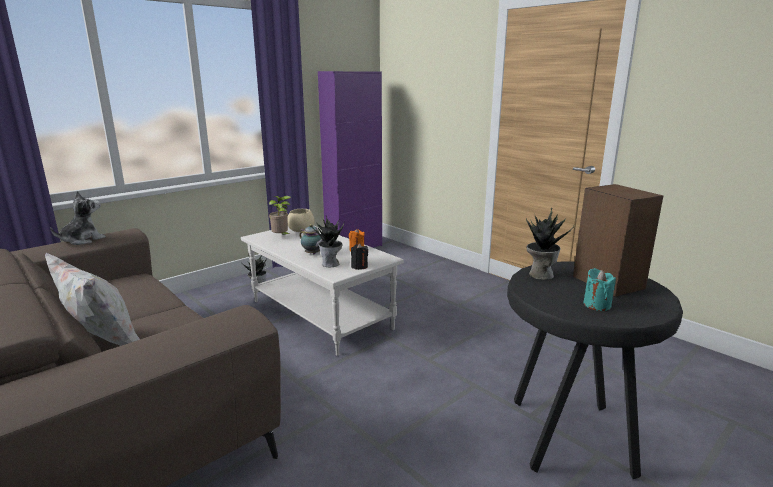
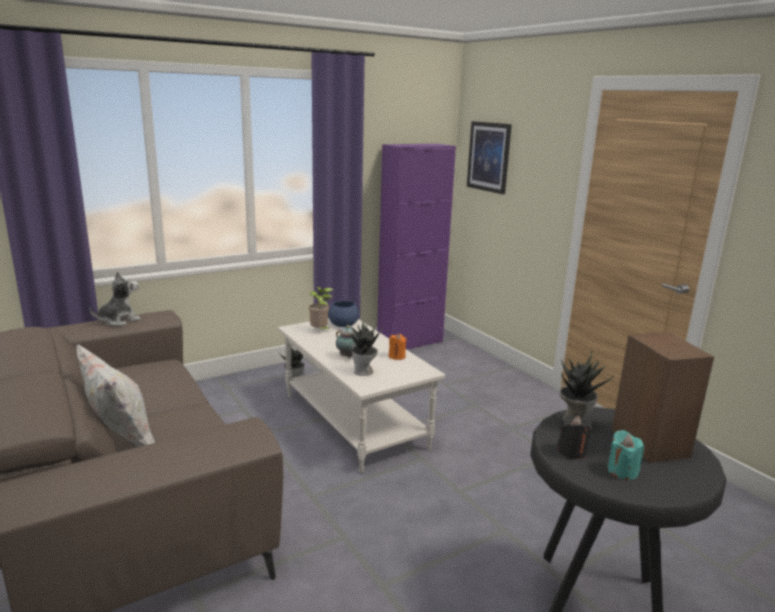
camera: 10 degrees right, 0 degrees up
beige bowl [287,209,315,232] -> blue bowl [328,301,359,327]
black candle [351,244,368,270] -> black candle moved to [557,415,592,459]
none -> picture [467,121,512,194]

